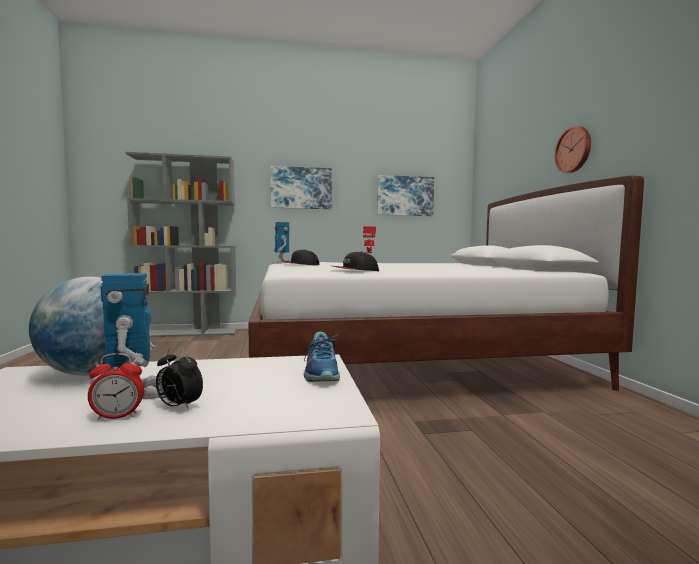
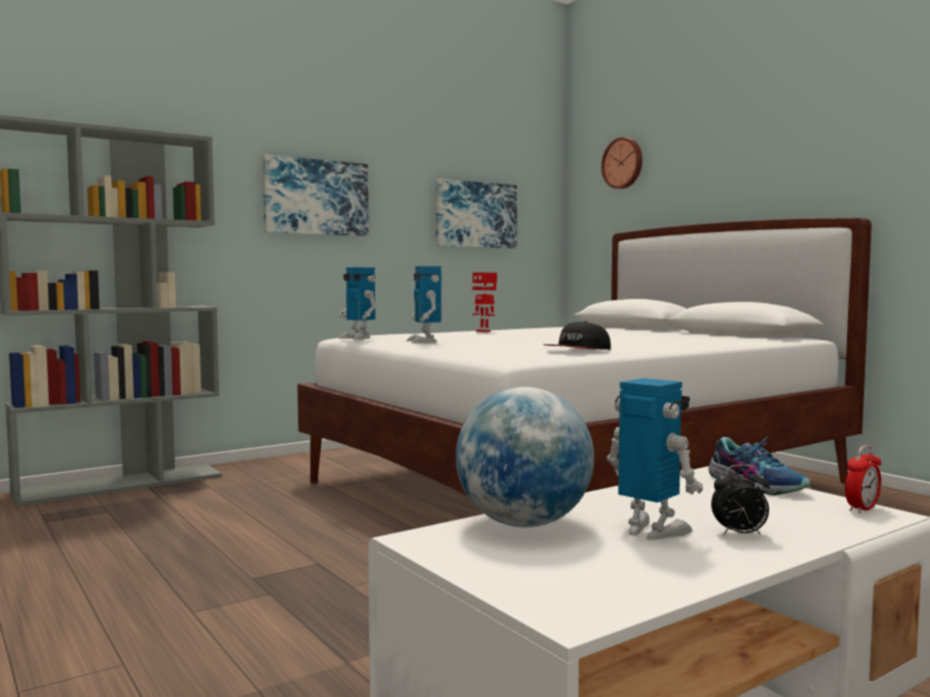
camera: 25 degrees left, 0 degrees up
alarm clock [88,353,144,420] -> alarm clock moved to [845,445,881,513]
cap [281,249,319,266] -> toy robot [406,266,442,343]
wall clock [554,126,591,173] -> wall clock moved to [601,137,642,189]

